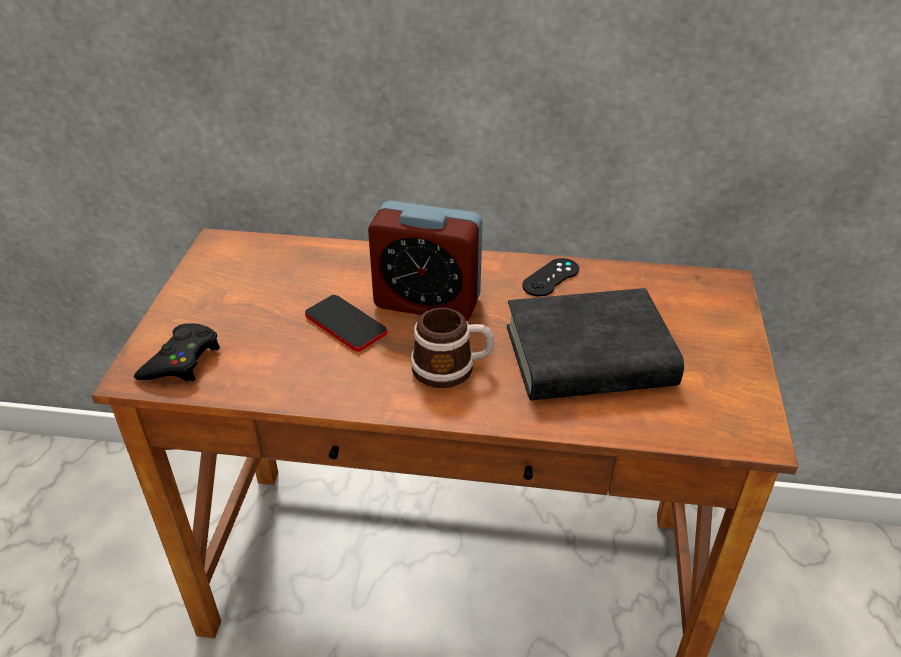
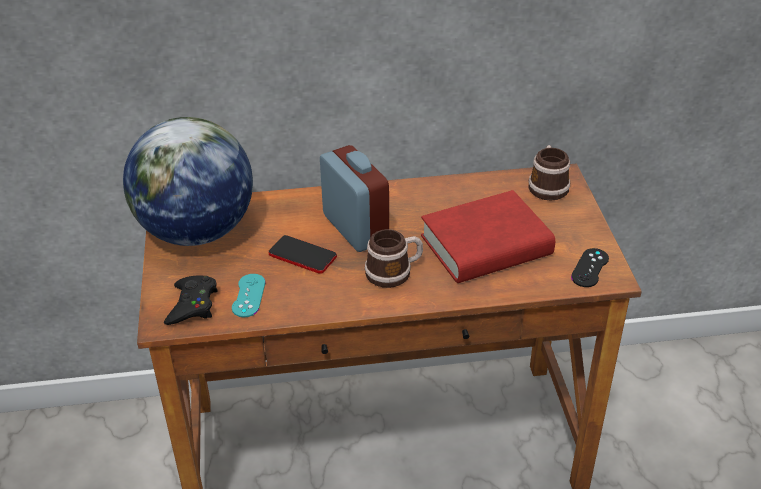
camera: 15 degrees left, 0 degrees up
alarm clock [368,201,483,321] -> alarm clock turned 120 degrees counterclockwise [320,145,389,252]
black book [507,288,684,401] -> red book [421,190,555,283]
black game controller [522,258,579,297] -> black game controller moved to [571,248,609,287]
none -> globe [123,117,253,246]
none -> turquoise game controller [232,274,266,317]
none -> mug [528,145,570,200]

